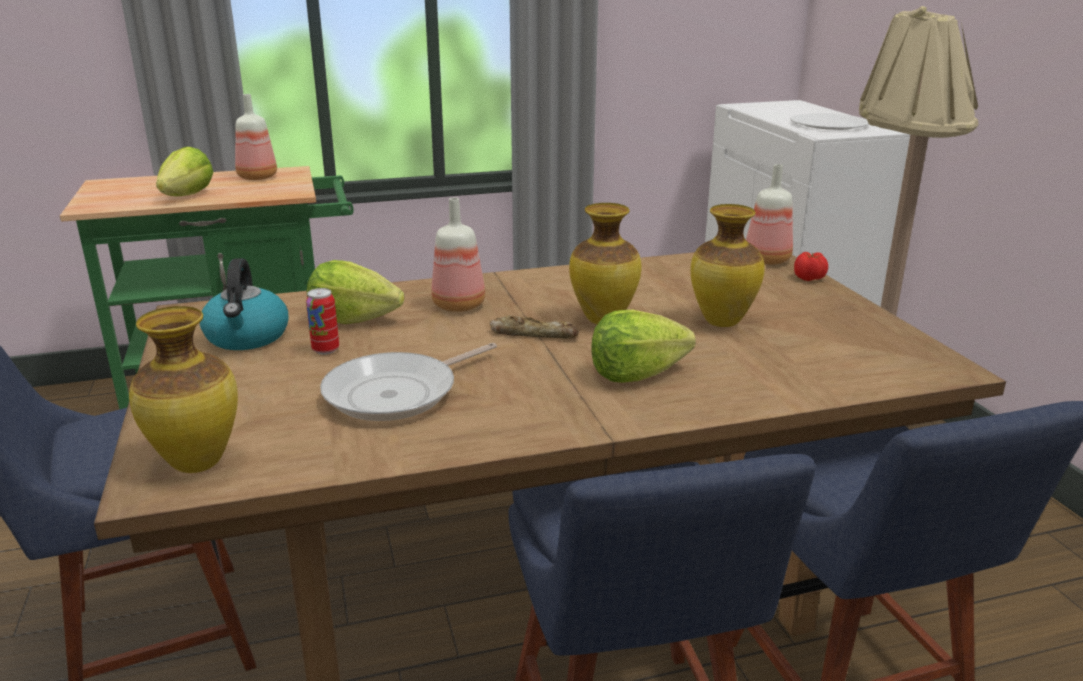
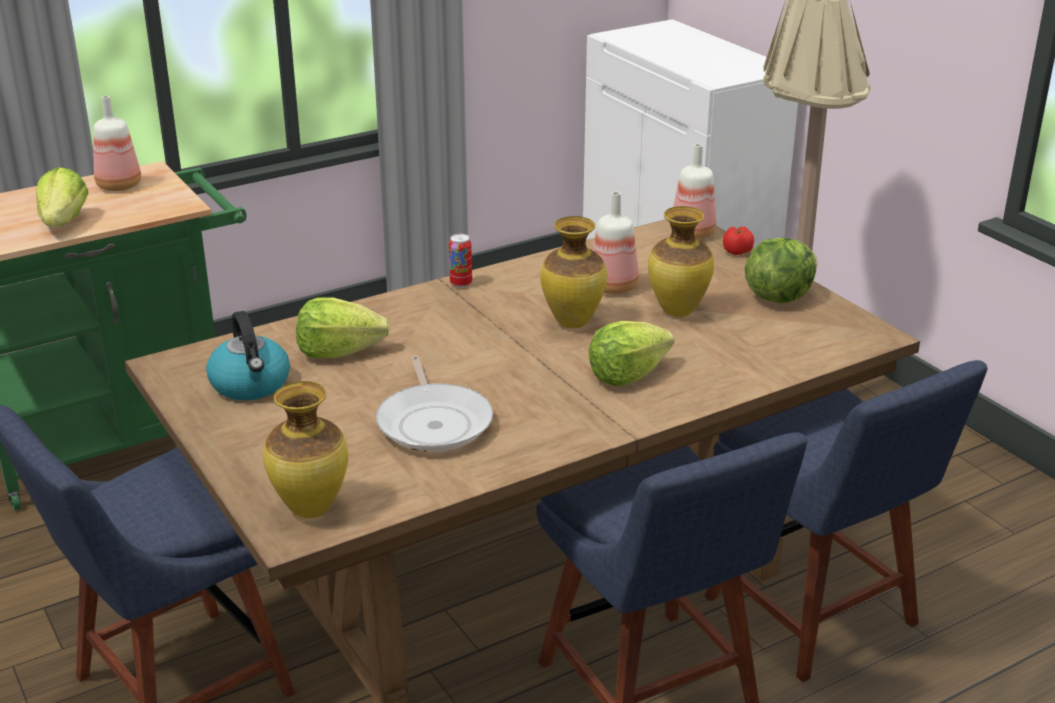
camera: 15 degrees left, 5 degrees up
can [306,288,339,355] -> can moved to [449,234,472,288]
frying pan [320,343,497,421] -> frying pan turned 45 degrees counterclockwise [376,356,493,452]
bottle [431,198,485,312] -> bottle moved to [593,192,639,294]
bread [490,315,579,339] -> none
white plate [790,113,869,130] -> none
none -> lettuce [745,237,817,303]

